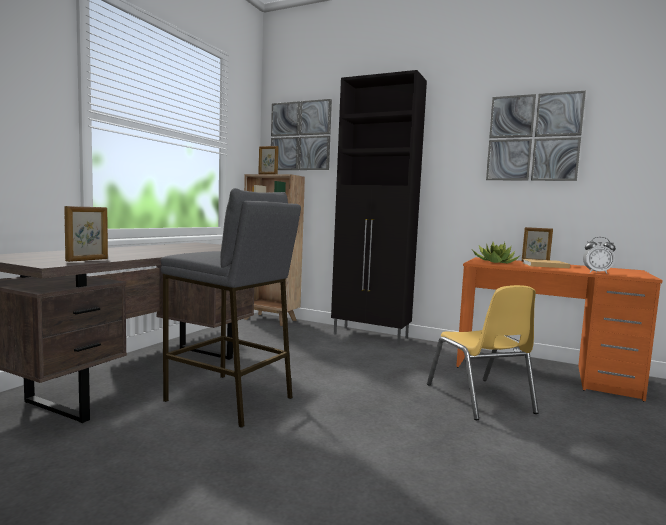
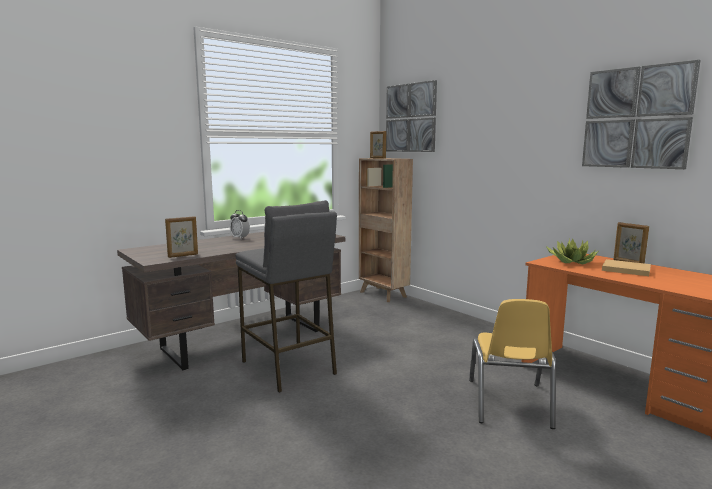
camera: 25 degrees right, 5 degrees up
black cabinet [331,70,427,345] -> none
alarm clock [583,237,616,274] -> alarm clock moved to [230,210,250,239]

